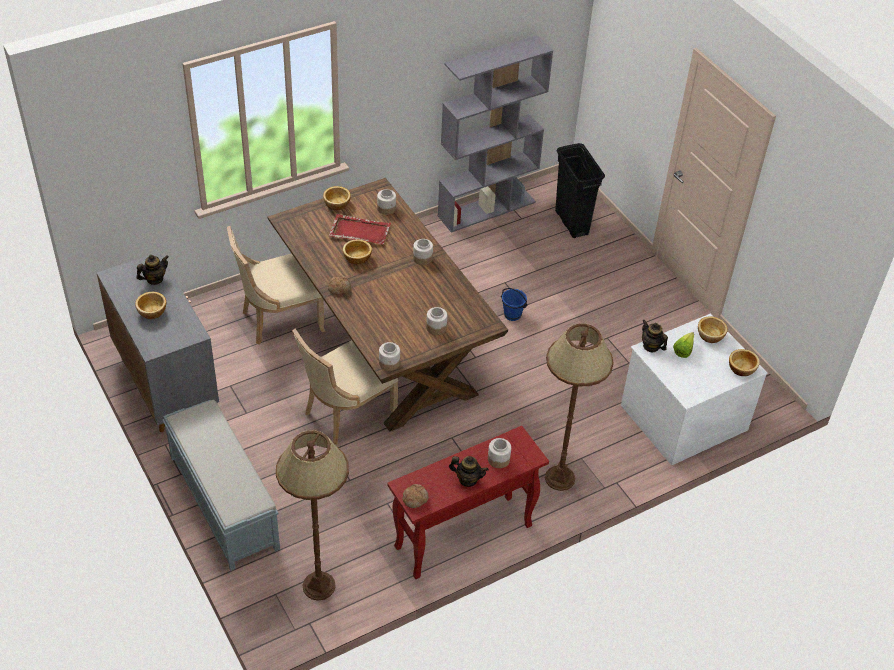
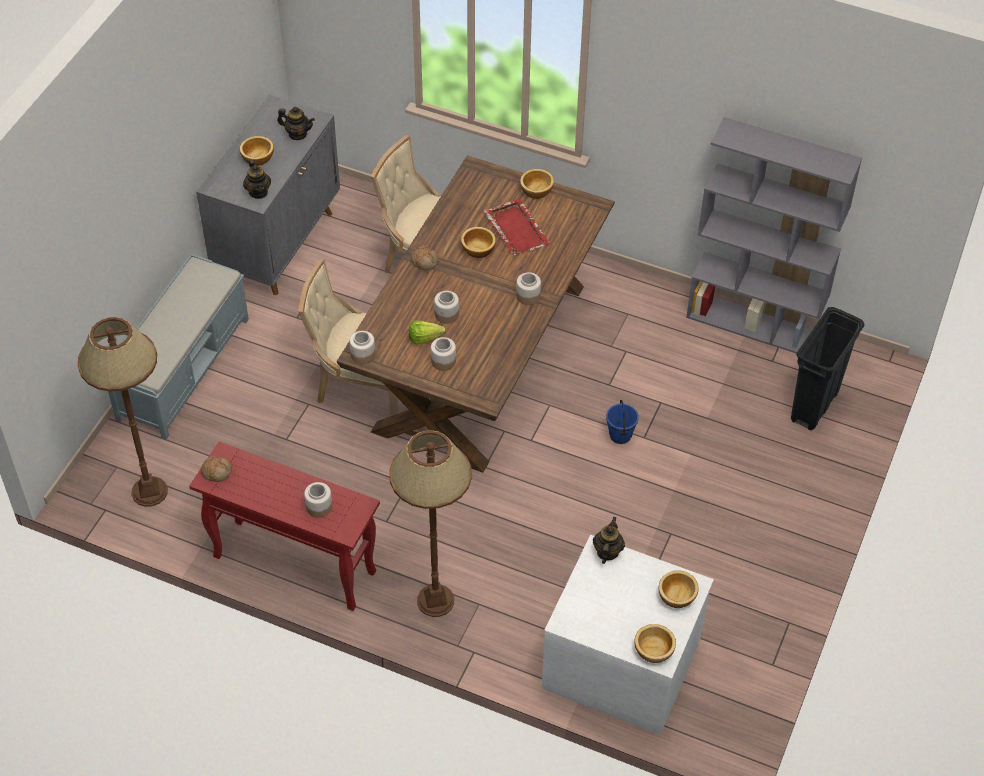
camera: 55 degrees right, 5 degrees up
jar [377,189,396,215] -> jar moved to [434,291,459,324]
teapot [449,456,489,487] -> teapot moved to [243,159,271,199]
lettuce [673,332,694,358] -> lettuce moved to [409,320,446,344]

